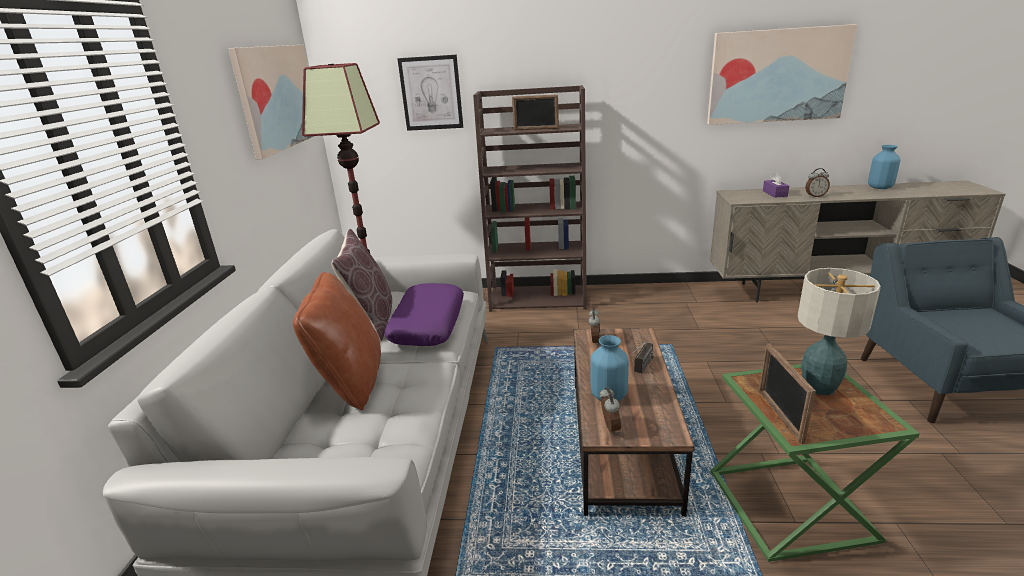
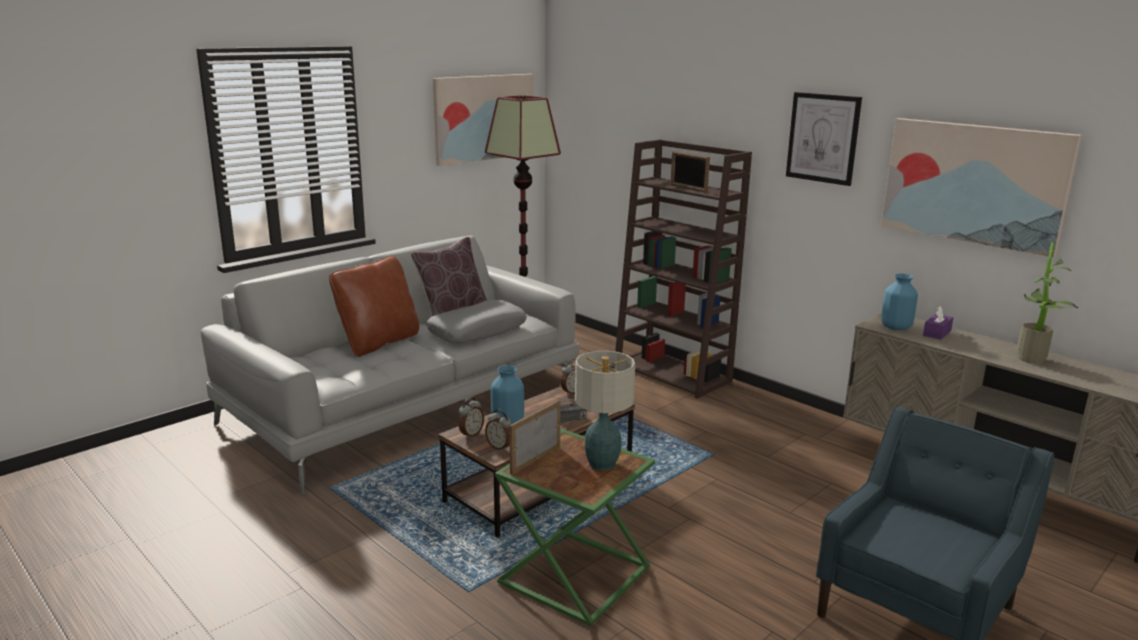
camera: 40 degrees right, 5 degrees down
purple pillow [384,283,464,346] -> grey pillow [426,299,526,343]
picture [397,55,463,131] -> picture moved to [786,92,862,186]
alarm clock [805,168,830,197] -> alarm clock moved to [485,409,512,451]
blue vase [868,145,900,189] -> blue vase moved to [881,273,918,330]
none -> potted plant [1016,242,1078,364]

